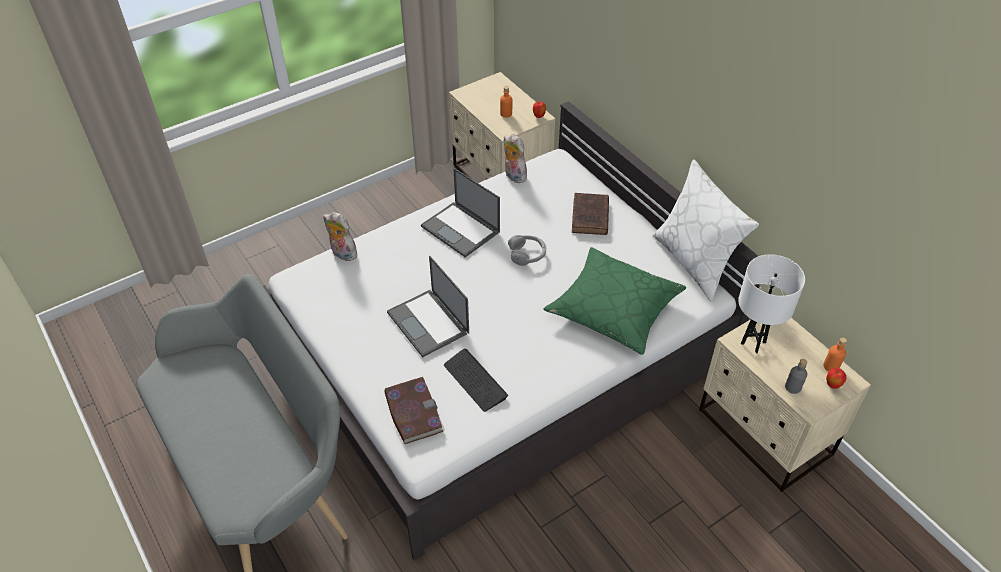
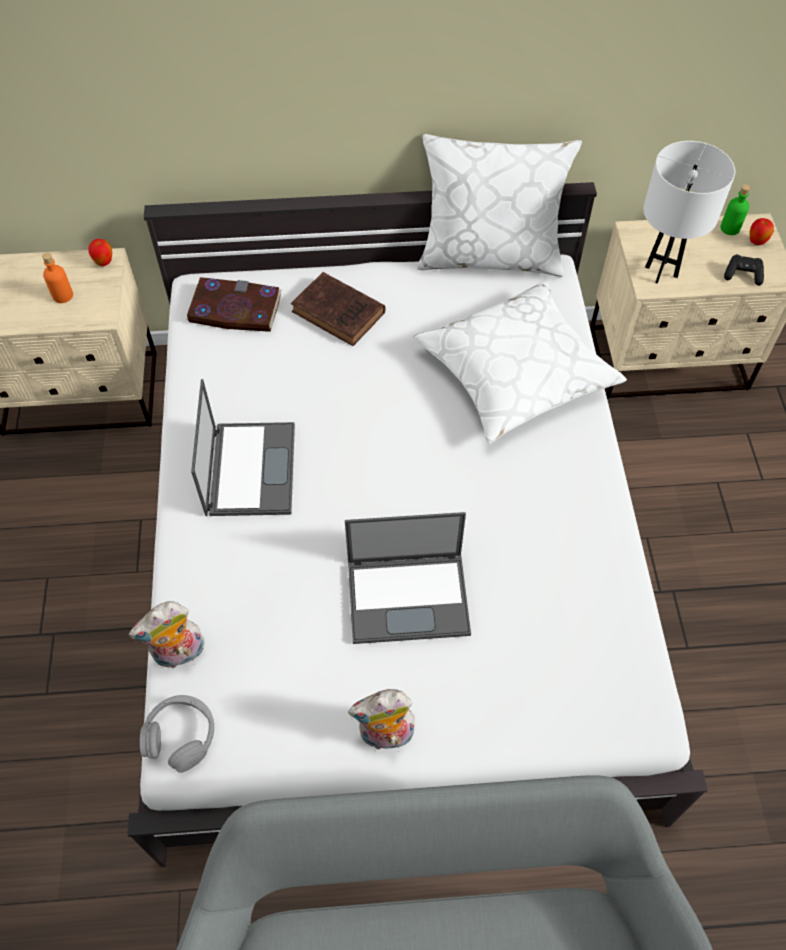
camera: 60 degrees left, 10 degrees up
book [384,377,445,444] -> book moved to [187,277,282,332]
laptop [421,168,500,257] -> laptop turned 75 degrees counterclockwise [191,379,295,516]
keyboard [444,348,508,412] -> none
plush toy [503,134,527,183] -> plush toy moved to [348,689,415,752]
grey headphones [508,235,546,266] -> grey headphones moved to [140,695,214,773]
green pillow [543,247,686,355] -> white pillow [414,281,627,444]
grey bottle [785,359,807,394] -> black game controller [724,255,764,286]
orange bottle [823,337,847,371] -> green bottle [720,185,751,235]

